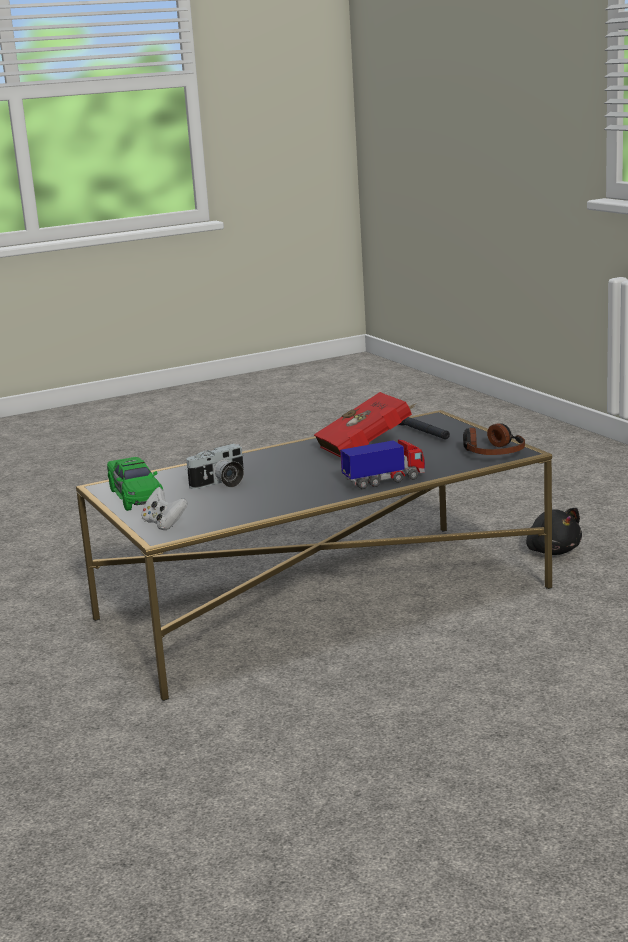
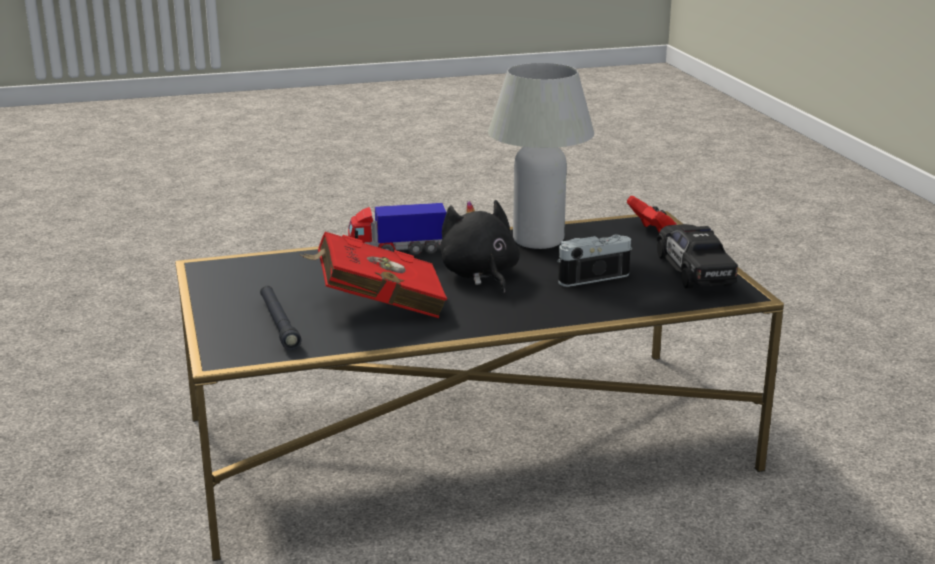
camera: 170 degrees left, 5 degrees up
green toy car [107,457,163,511] -> black toy car [657,224,738,288]
white game controller [141,487,188,530] -> red game controller [627,196,677,232]
headphones [463,423,525,455] -> none
black plush toy [526,508,582,555] -> black plush toy moved to [440,200,520,293]
none -> white table lamp [488,63,594,249]

